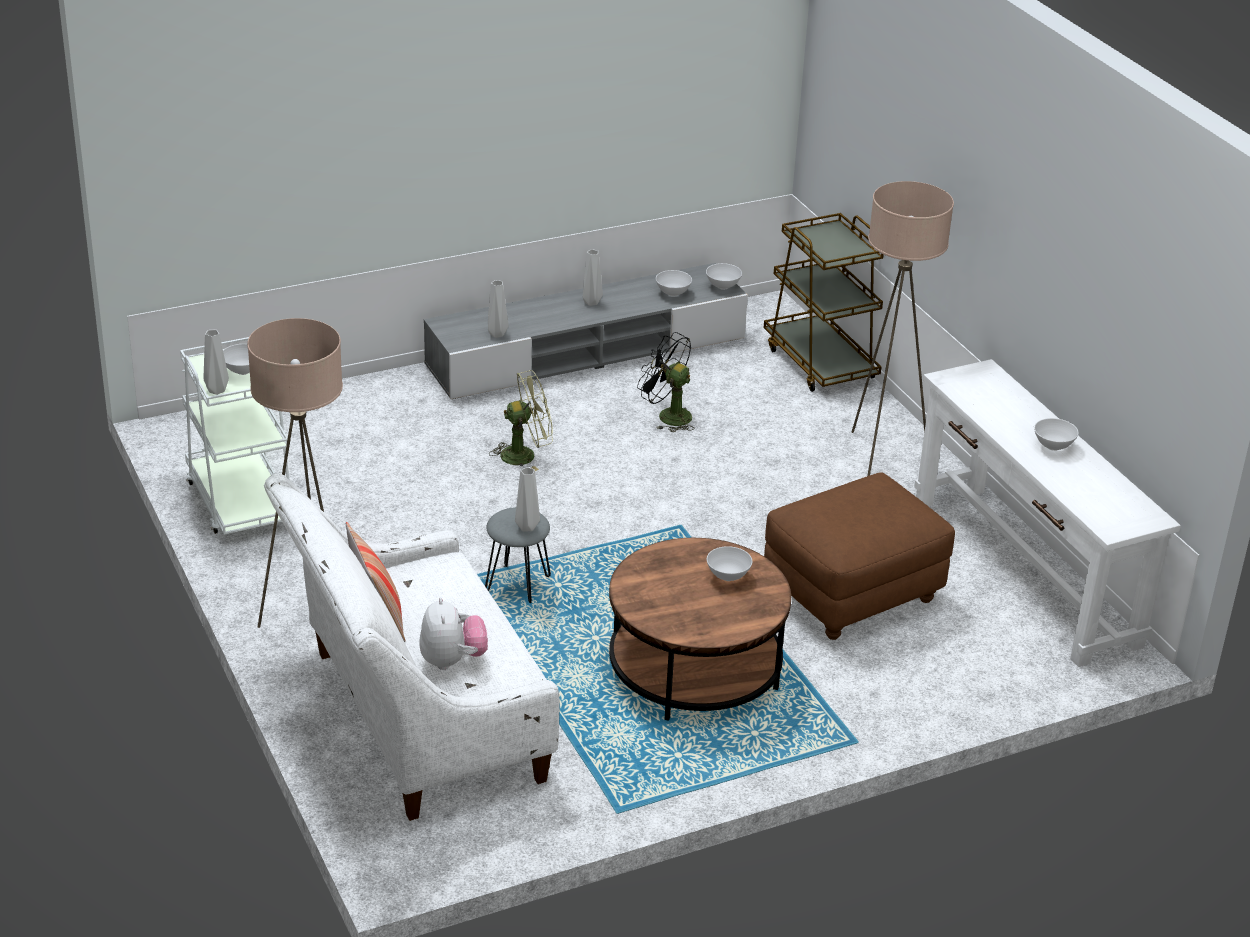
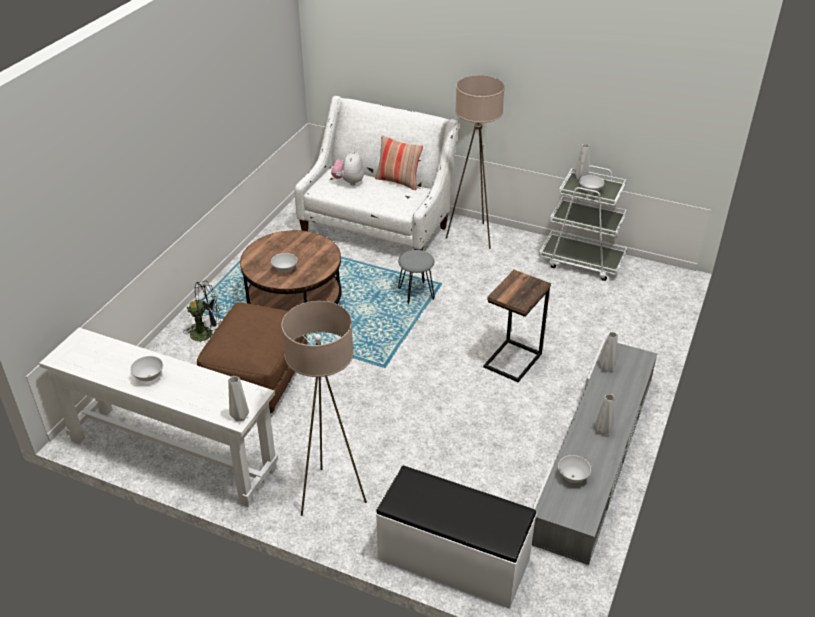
camera: 140 degrees right, 5 degrees up
plush toy [419,597,488,670] -> plush toy turned 60 degrees clockwise [331,151,364,186]
green fan [489,370,553,471] -> side table [483,270,551,382]
grey vase [515,467,540,532] -> grey vase moved to [228,376,249,422]
black fan [637,332,695,432] -> black fan moved to [183,281,220,342]
white bowl [706,263,742,290] -> none
brown cart [764,213,884,392] -> white bench [376,466,537,609]

